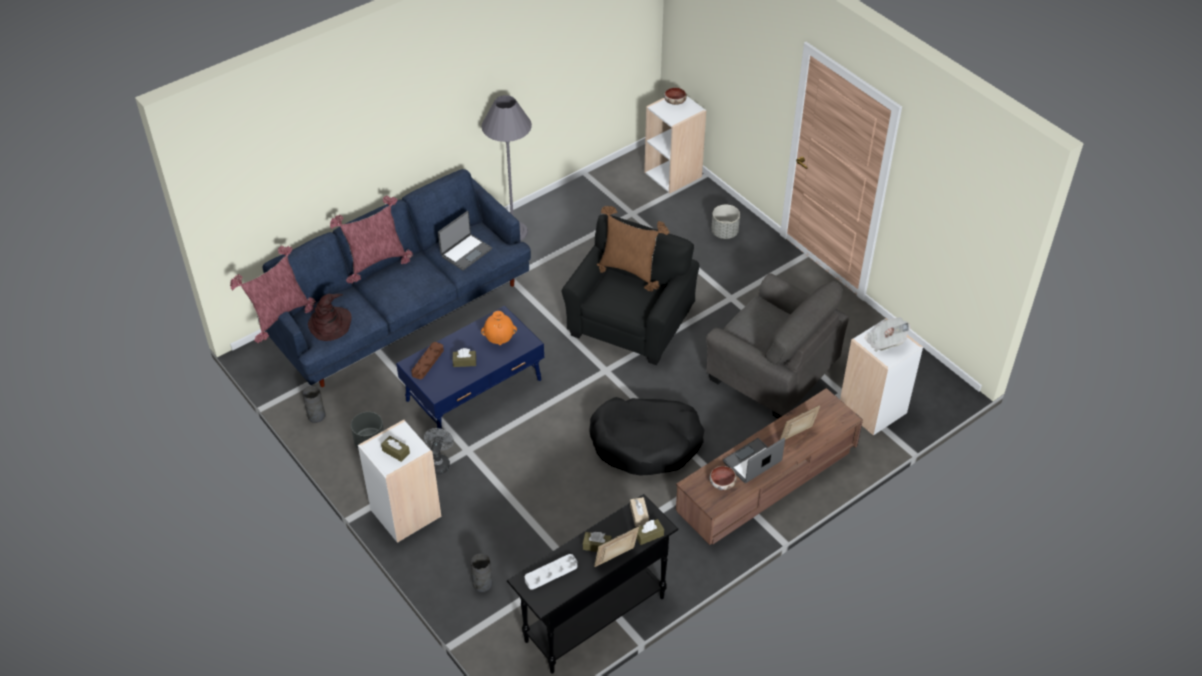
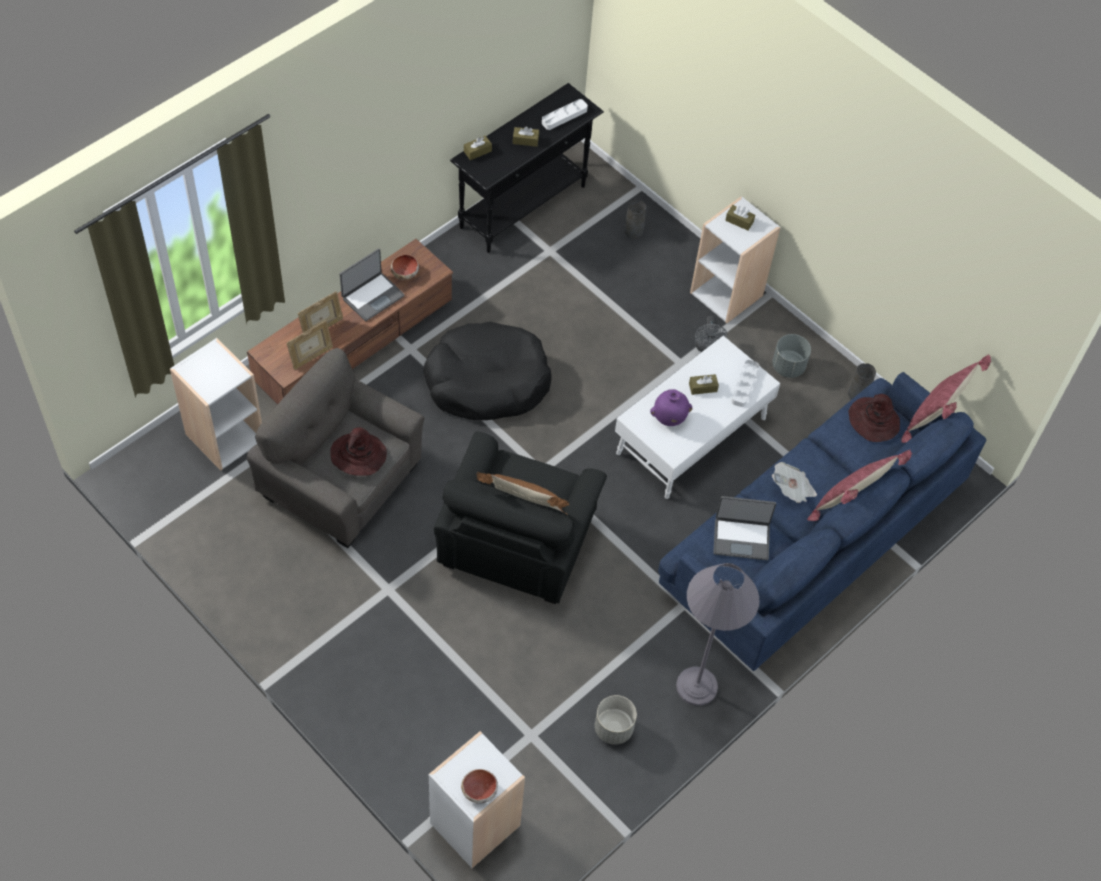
camera: 170 degrees right, 10 degrees up
blue coffee table [396,305,544,429] -> white coffee table [615,336,780,499]
brown tray [411,342,444,379] -> white tray [731,360,759,407]
laptop [438,211,492,271] -> laptop turned 120 degrees counterclockwise [713,496,776,560]
orange vase [481,311,517,345] -> purple vase [650,389,692,426]
picture frame [594,527,639,567] -> picture frame moved to [287,320,333,370]
beige tissue box [630,497,649,527] -> none
grey planter [711,205,740,239] -> grey planter moved to [595,695,637,745]
newspaper [865,317,911,352] -> newspaper moved to [772,462,817,503]
none -> brown hat [330,427,387,476]

